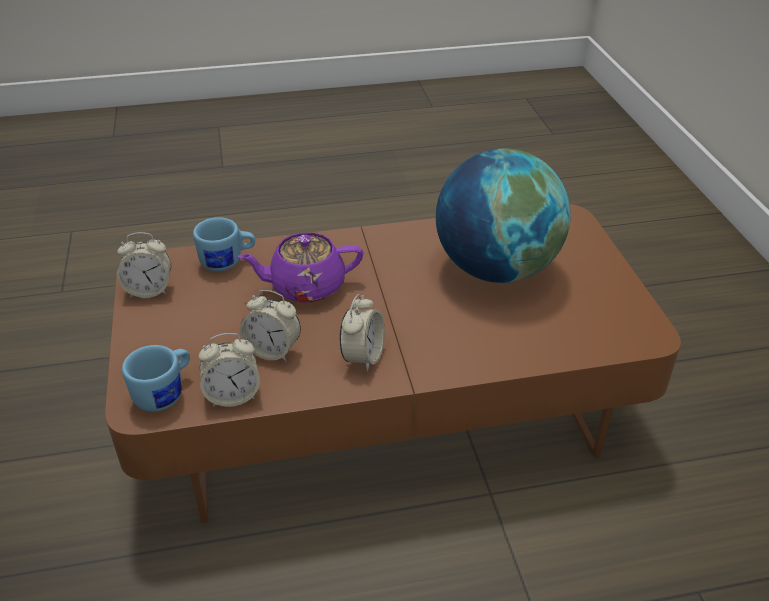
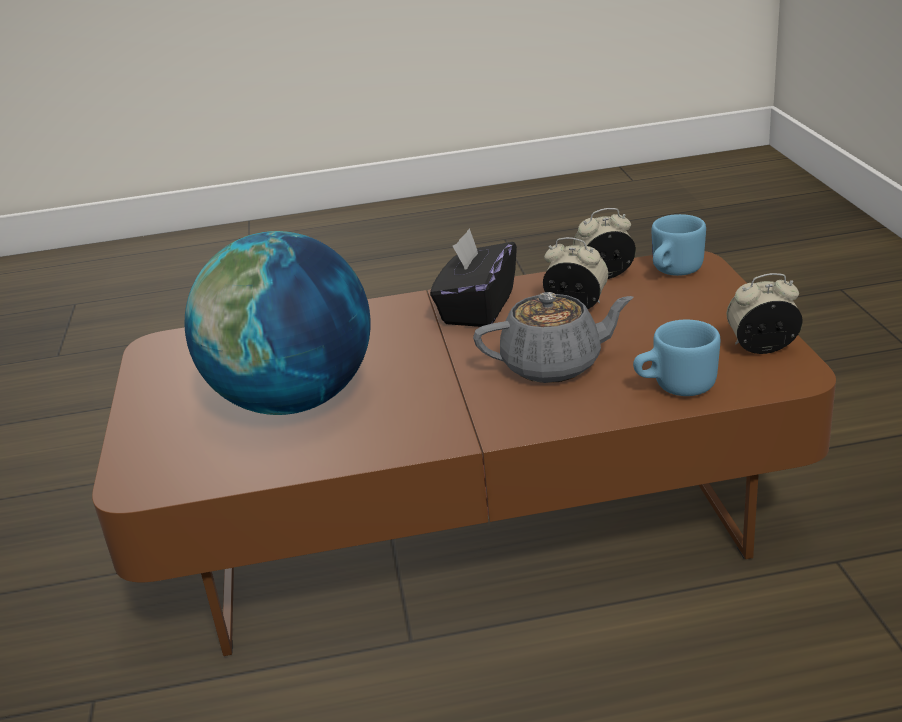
camera: 175 degrees left, 10 degrees down
purple teapot [238,233,364,303] -> grey teapot [473,292,633,383]
alarm clock [340,294,385,372] -> black tissue box [430,228,517,327]

